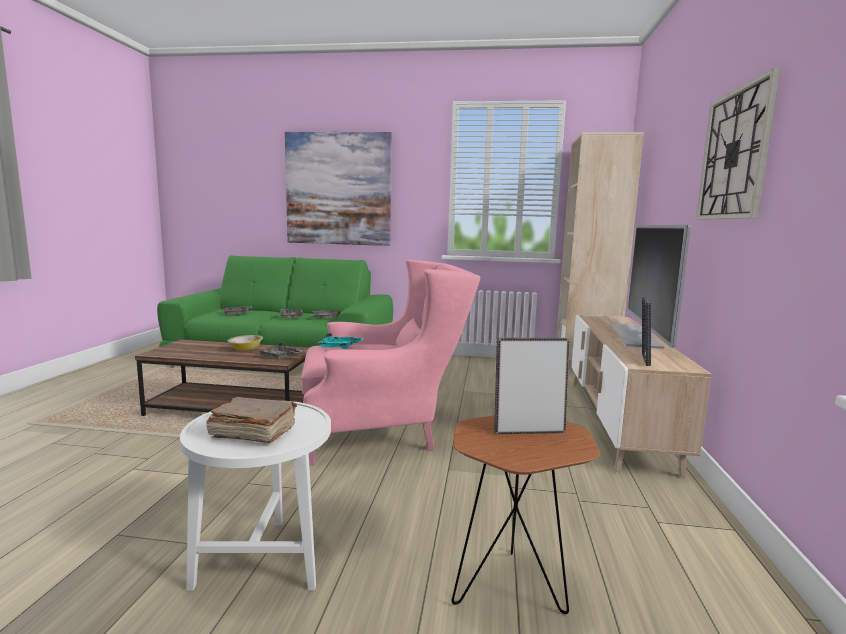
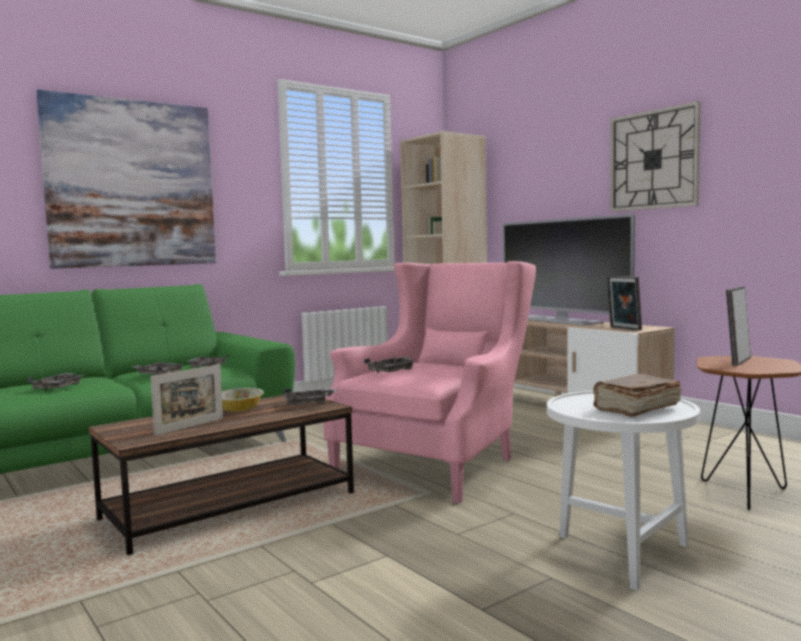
camera: 45 degrees left, 5 degrees down
turquoise tray [317,333,364,349] -> grey tray [364,357,415,373]
none -> picture frame [151,364,223,436]

